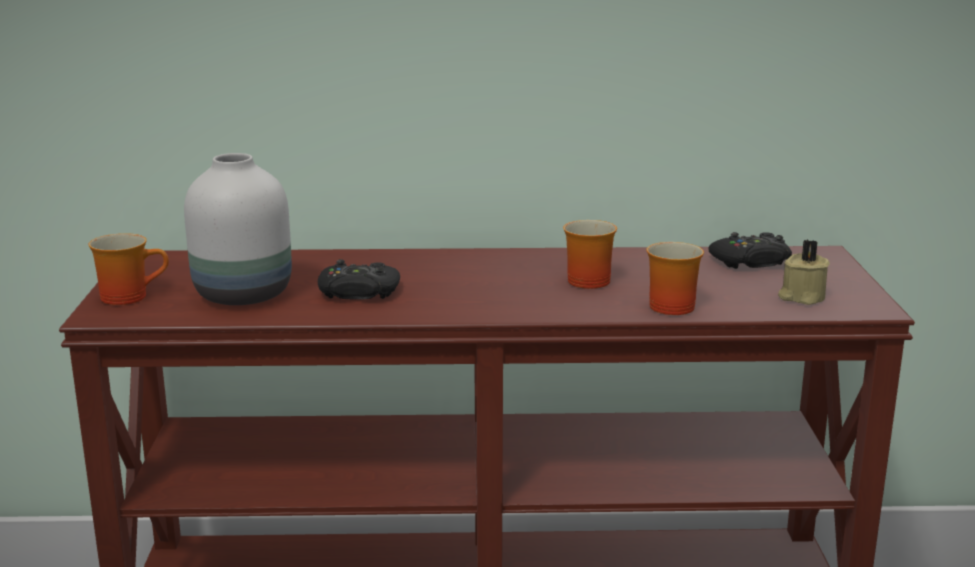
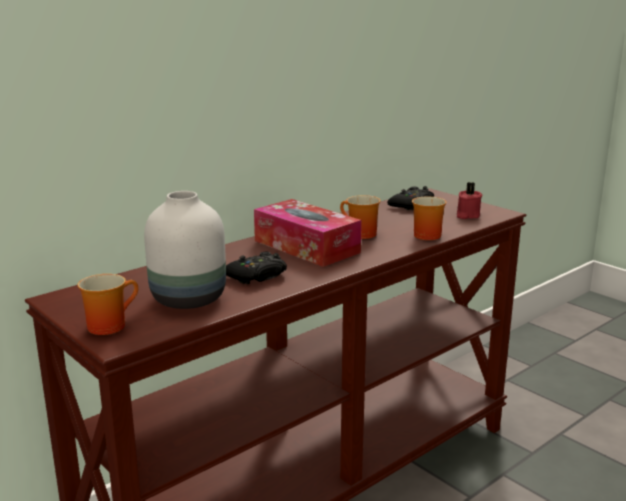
camera: 40 degrees left, 0 degrees up
beige candle [778,240,830,305] -> red candle [457,182,483,219]
none -> tissue box [254,199,362,267]

